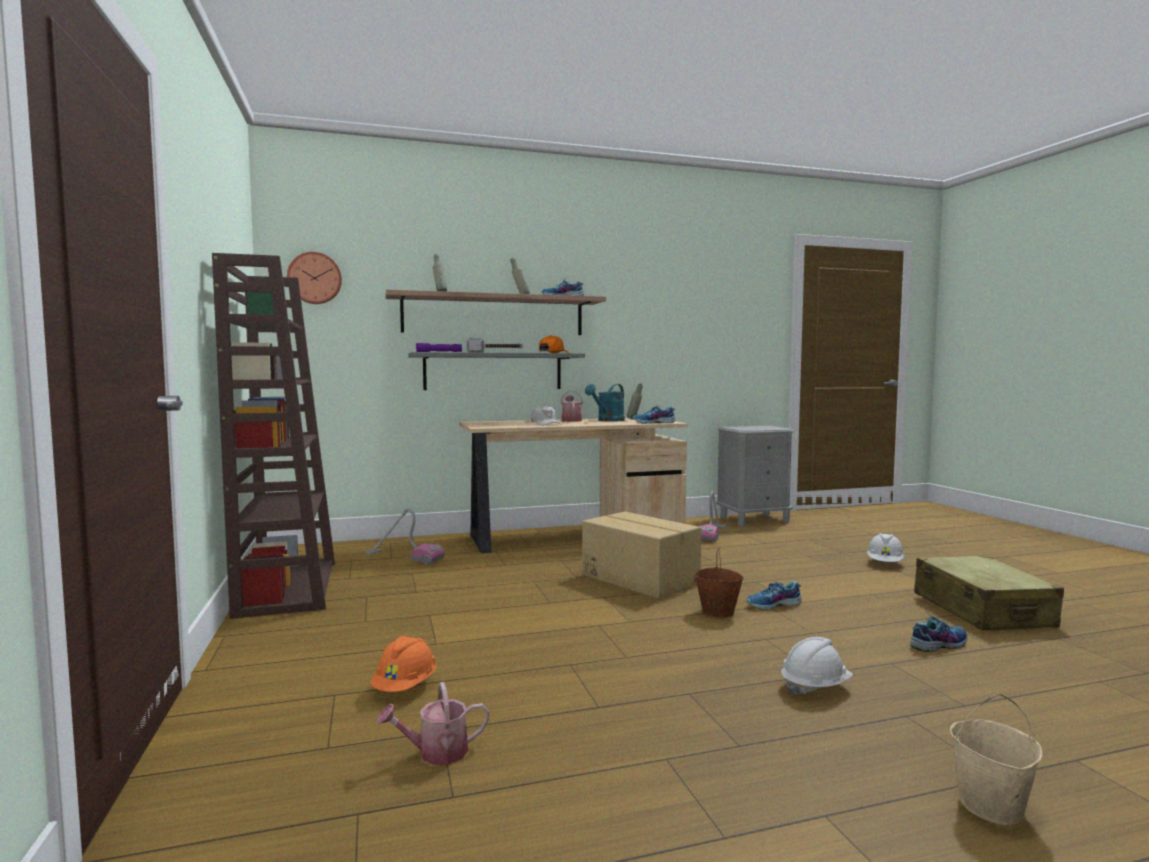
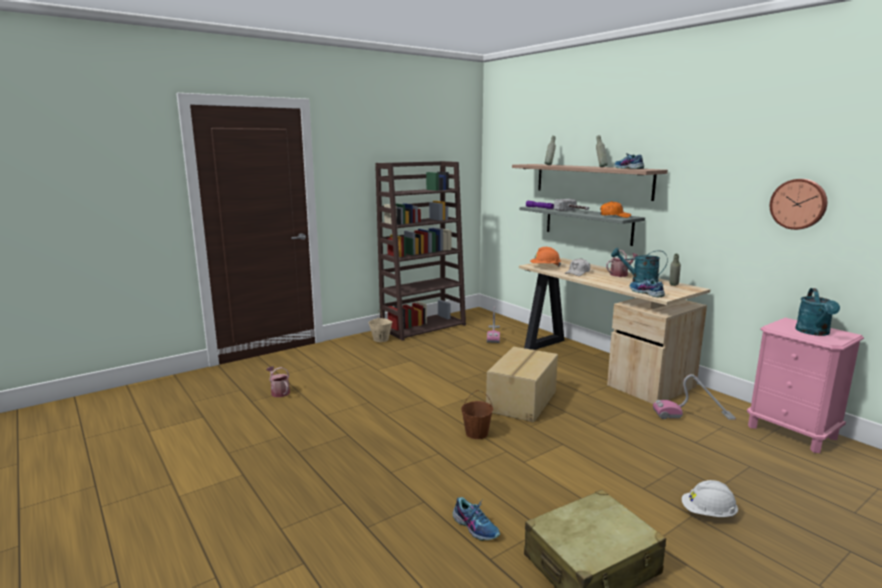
camera: 70 degrees right, 10 degrees up
wall clock [287,252,342,304] -> wall clock moved to [770,179,827,230]
orange hard hat [370,636,436,692] -> orange hard hat moved to [530,247,561,267]
grey nightstand [716,426,794,526] -> pink nightstand [747,318,864,453]
shoe [747,581,802,610] -> none
white hard hat [781,637,853,696] -> none
beige bucket [950,694,1043,825] -> beige bucket moved to [368,309,392,342]
none -> turquoise watering can [795,288,840,336]

